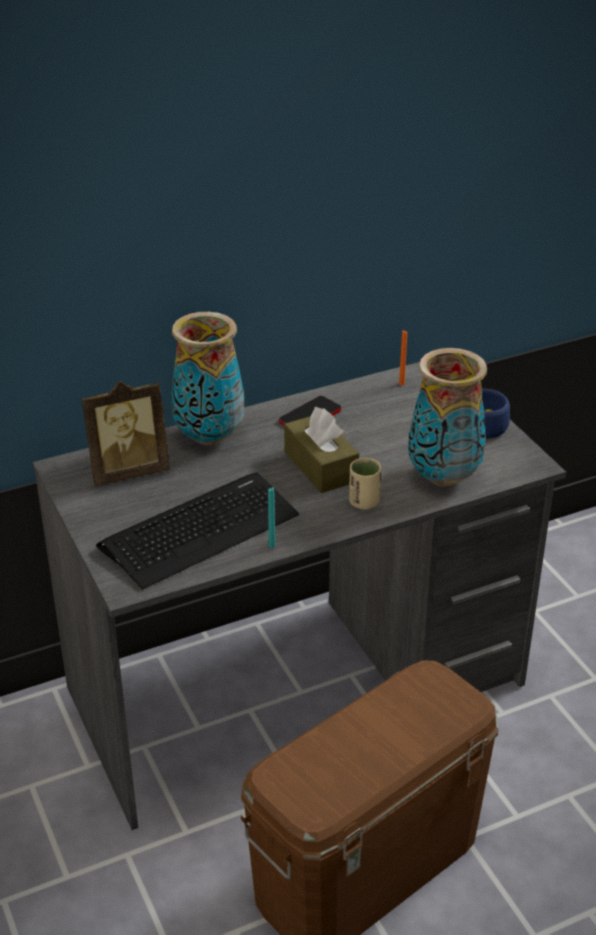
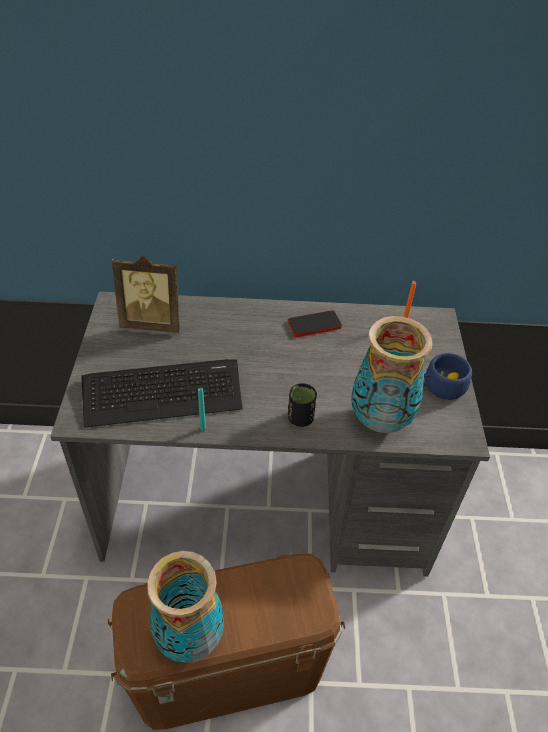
camera: 25 degrees right, 10 degrees up
vase [171,312,244,445] -> vase moved to [147,551,224,663]
brown tissue box [284,407,359,493] -> none
beige cup [349,458,381,509] -> black cup [288,383,317,427]

